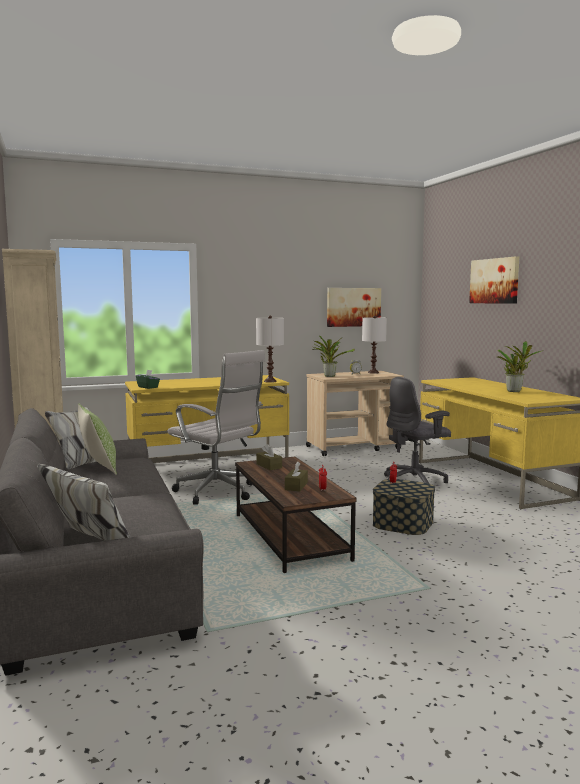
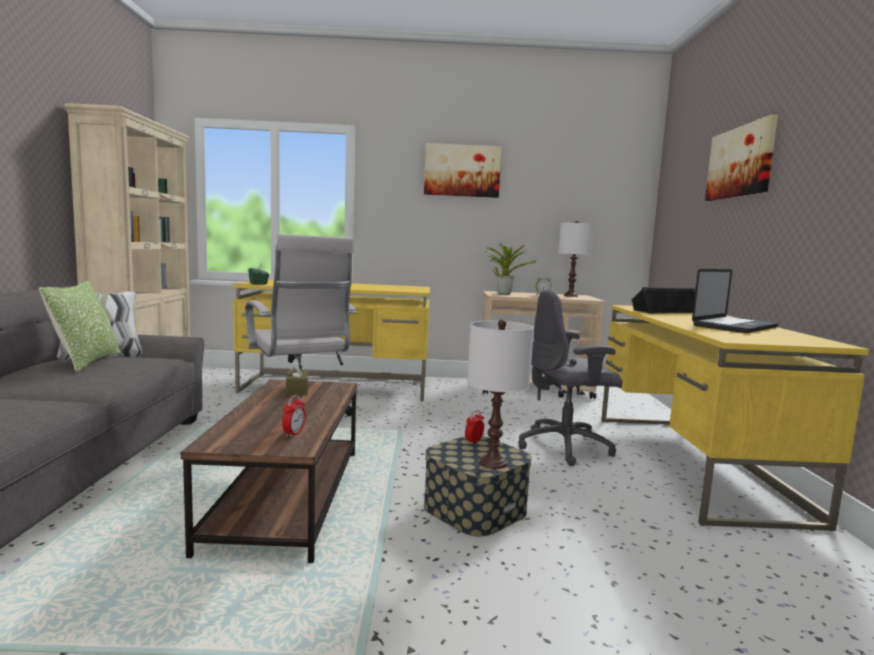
camera: 20 degrees right, 0 degrees up
white table lamp [256,316,284,383] -> white table lamp moved to [467,319,534,469]
brown tissue box [285,462,308,491] -> none
picture [327,288,381,327] -> picture moved to [424,143,502,198]
potted plant [497,341,541,392] -> laptop [692,269,779,333]
none -> black speaker [632,287,696,314]

